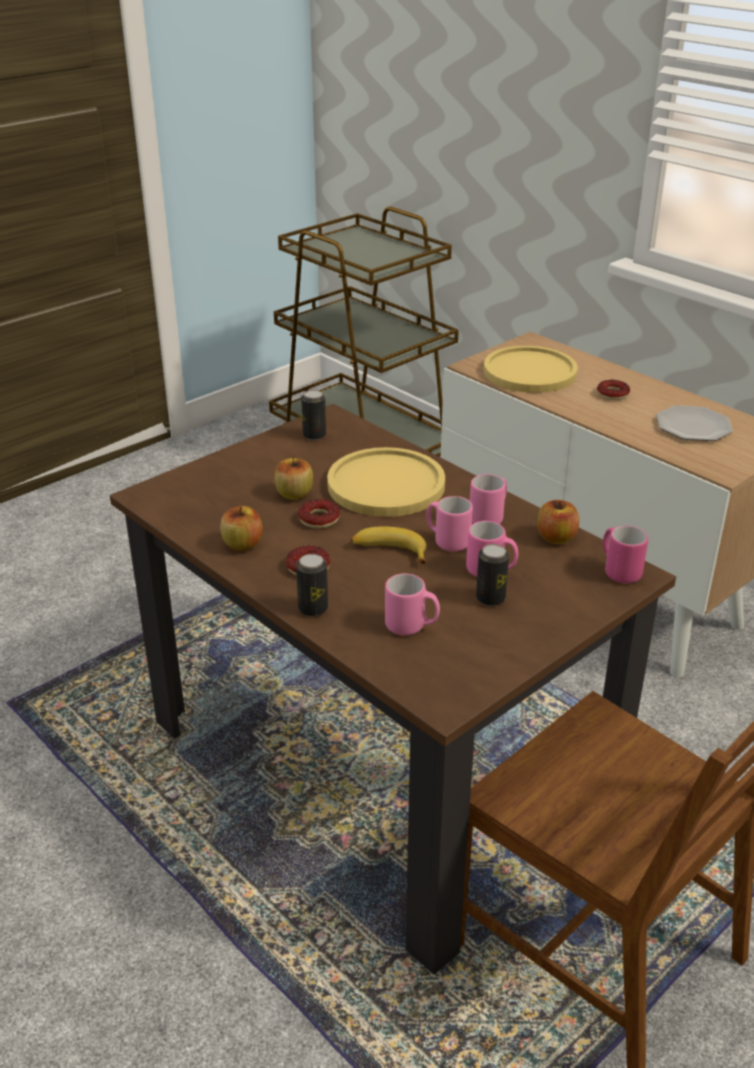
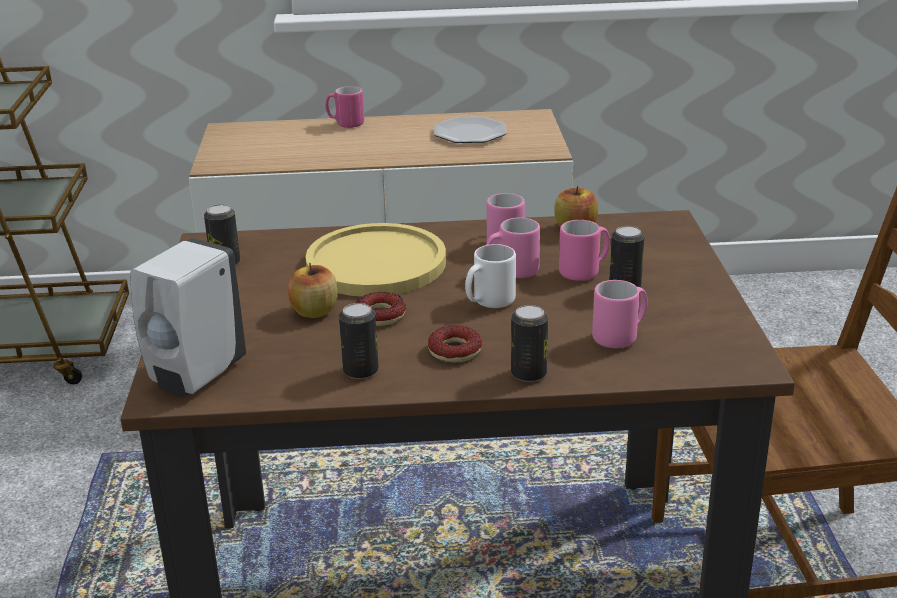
camera: 50 degrees left, 5 degrees down
apple [220,506,263,551] -> can [339,303,379,379]
banana [351,526,427,564] -> white mug [465,244,516,308]
yellow plate [484,346,578,393] -> none
donut [597,380,630,400] -> none
pink mug [603,526,648,583] -> pink mug moved to [326,86,364,128]
none -> white soap dispenser [130,238,246,397]

